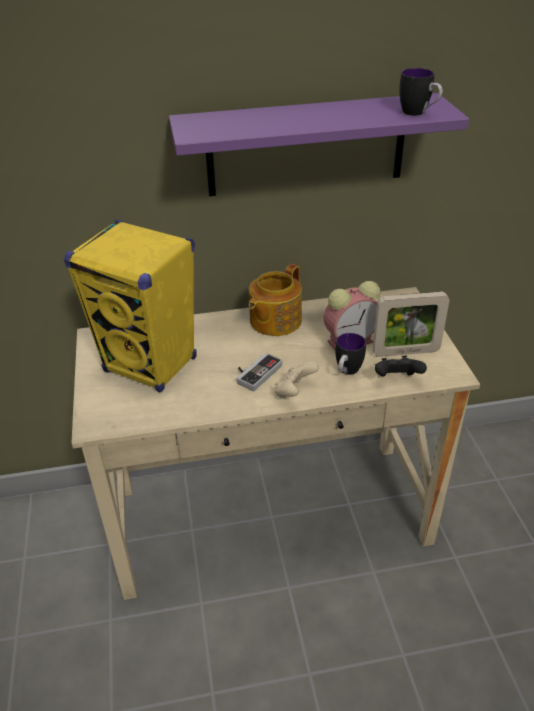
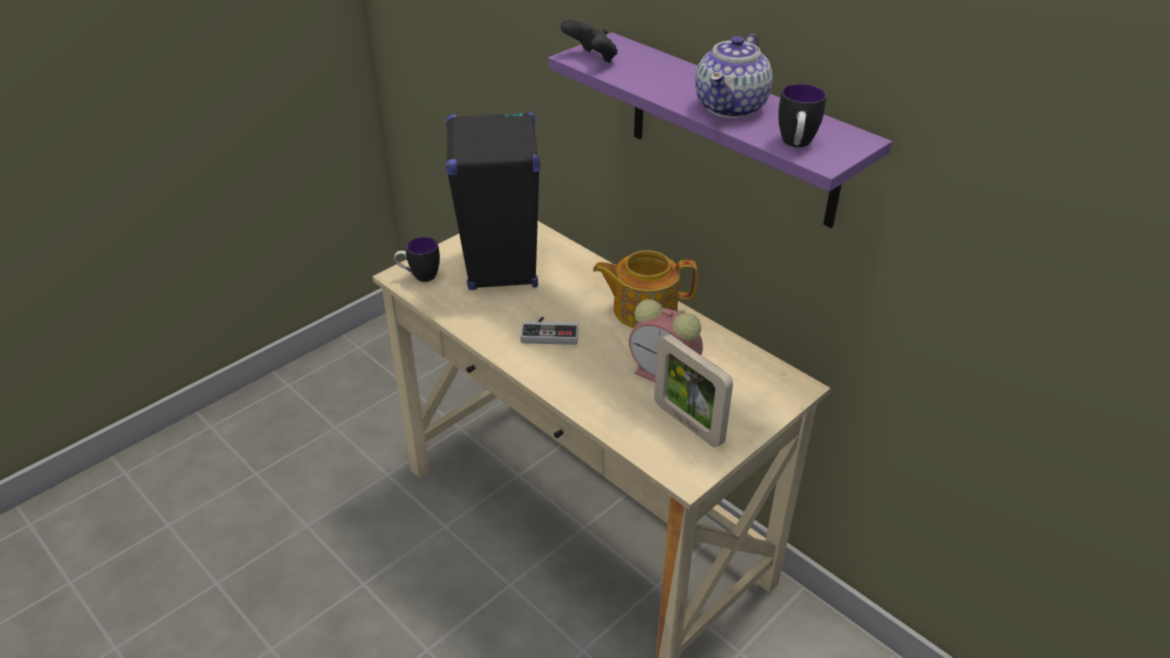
camera: 55 degrees right, 0 degrees up
yellow speaker [64,220,197,393] -> black speaker [445,112,540,290]
beige game controller [275,362,319,399] -> none
mug [335,333,366,375] -> mug moved to [394,237,440,282]
black game controller [375,355,427,376] -> black game controller moved to [561,20,618,63]
none -> teapot [695,34,773,118]

